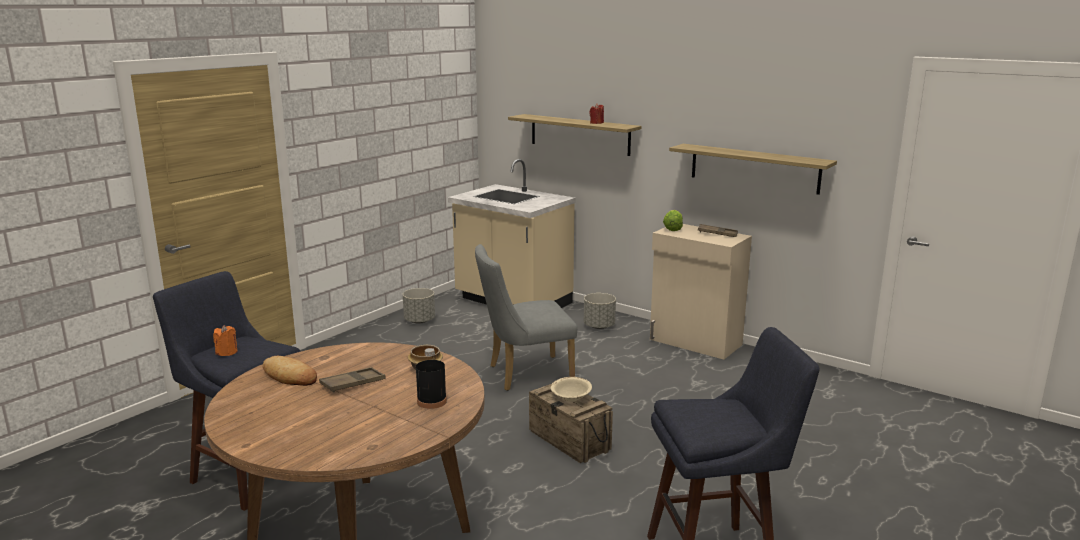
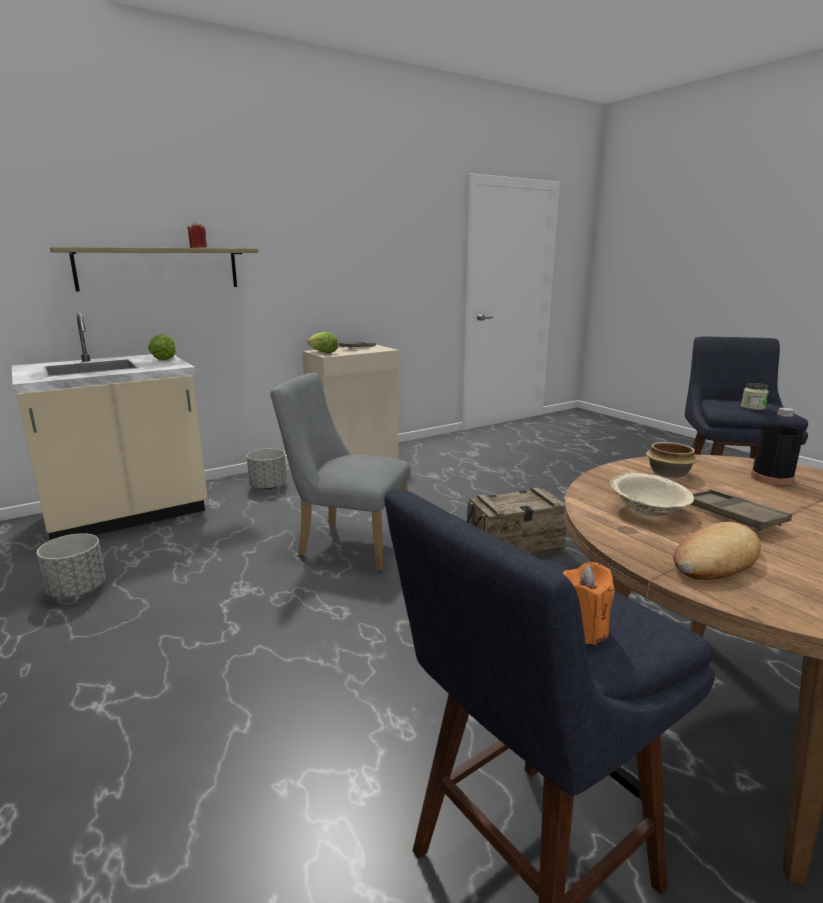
camera: 70 degrees left, 0 degrees up
grey chair [475,244,577,391] -> grey chair turned 105 degrees clockwise [270,372,411,571]
beige bowl [551,377,592,402] -> beige bowl moved to [610,473,694,517]
shelf [669,144,837,195] -> none
none -> lettuce [148,334,176,360]
none -> jar [741,383,769,410]

